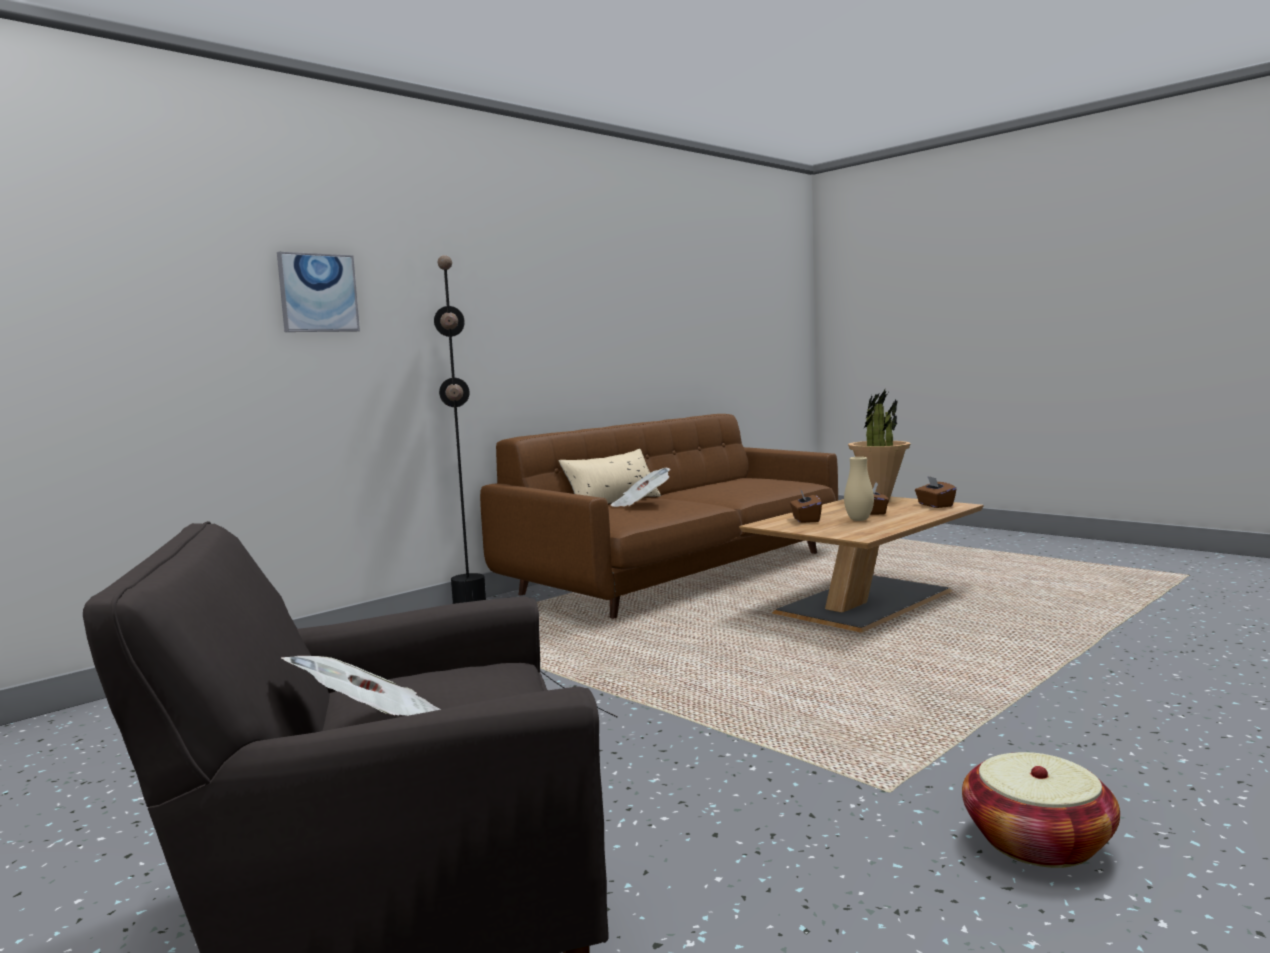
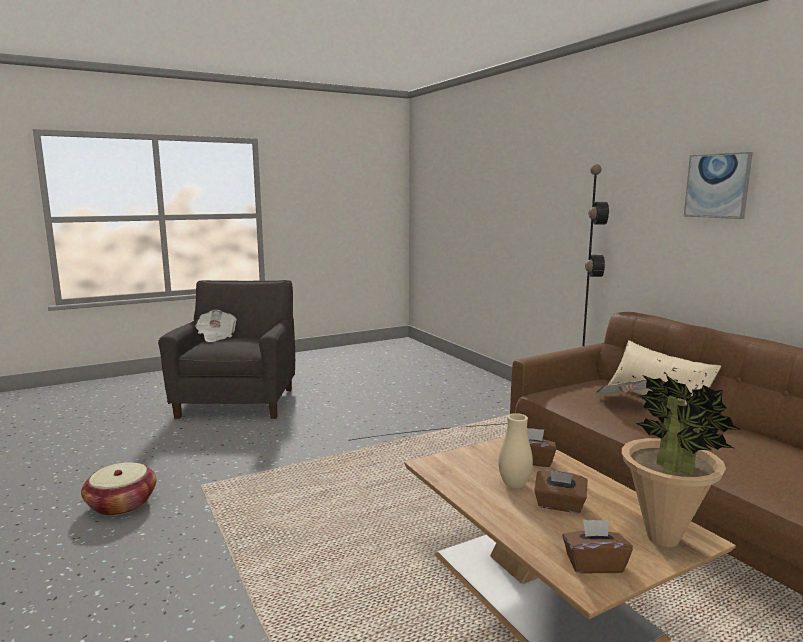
camera: 105 degrees right, 5 degrees up
picture [277,252,360,332] -> picture moved to [684,152,753,219]

